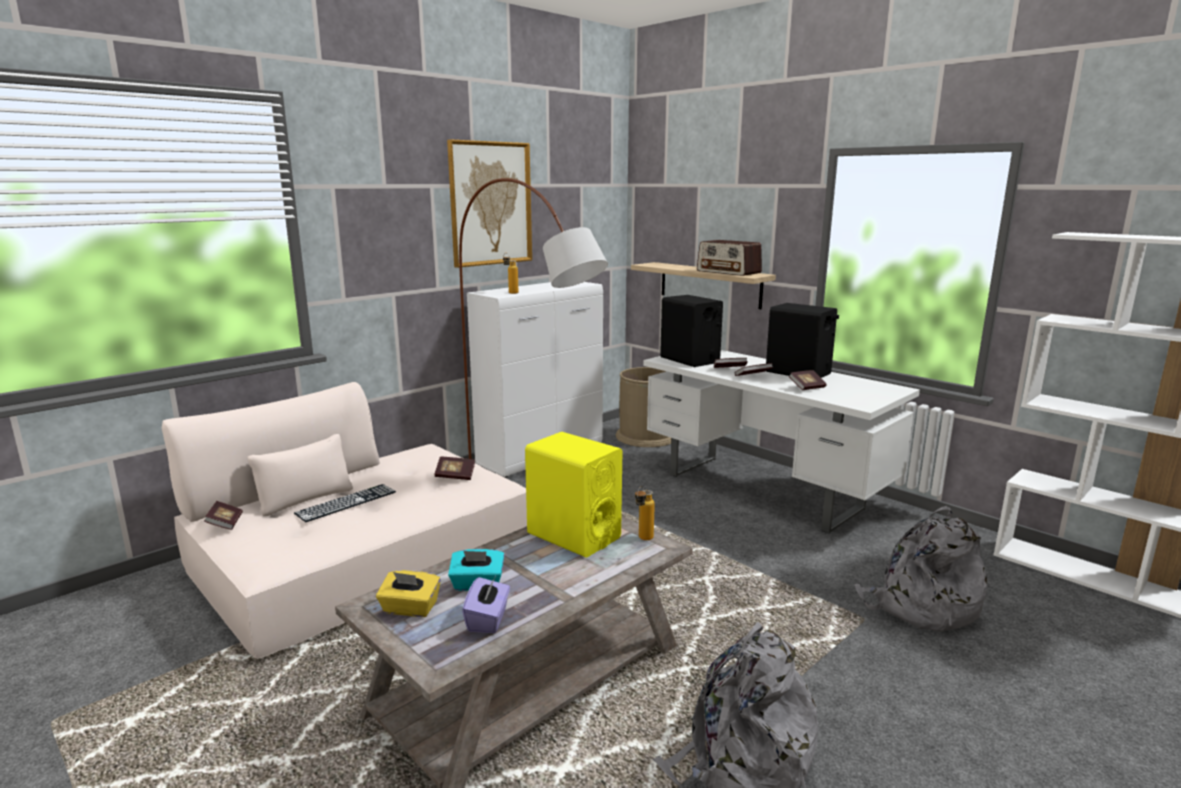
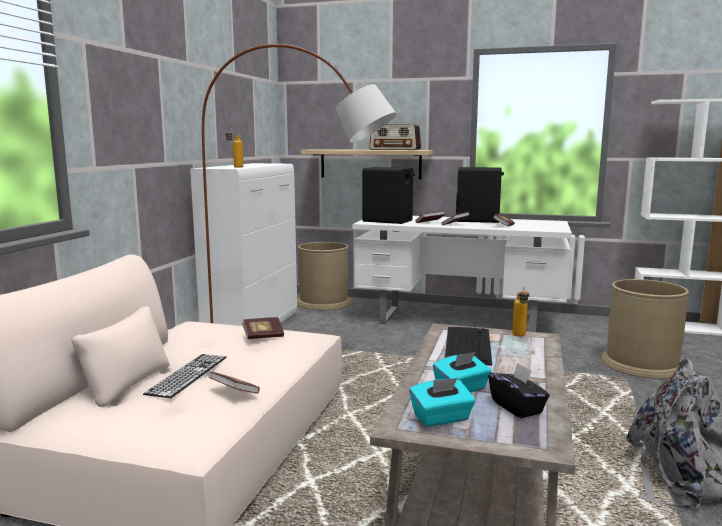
camera: 30 degrees left, 5 degrees down
book [204,501,243,530] -> book moved to [209,372,260,394]
yellow tissue box [376,570,441,617] -> turquoise tissue box [409,378,475,427]
picture [447,139,532,268] -> none
purple tissue box [462,576,510,633] -> black tissue box [488,362,550,418]
yellow speaker [525,432,622,558] -> keyboard [445,327,492,366]
grey backpack [854,506,987,632] -> brown trash can [601,279,689,379]

